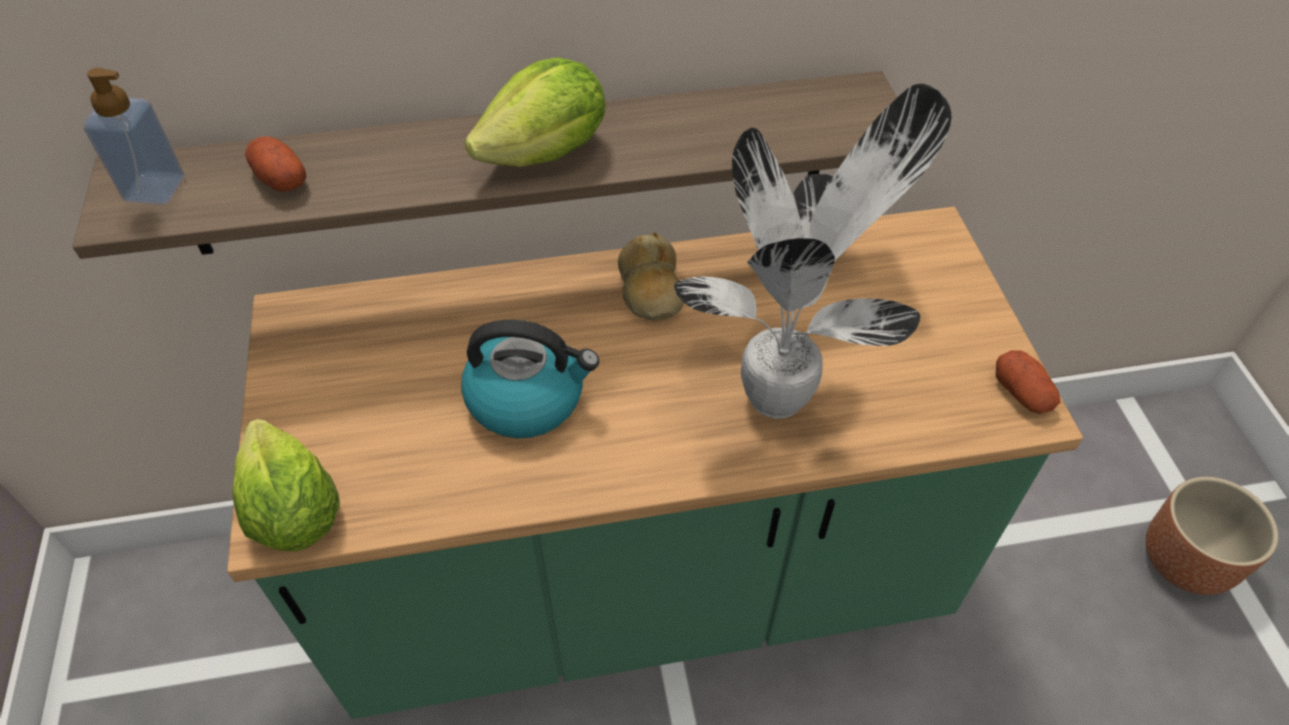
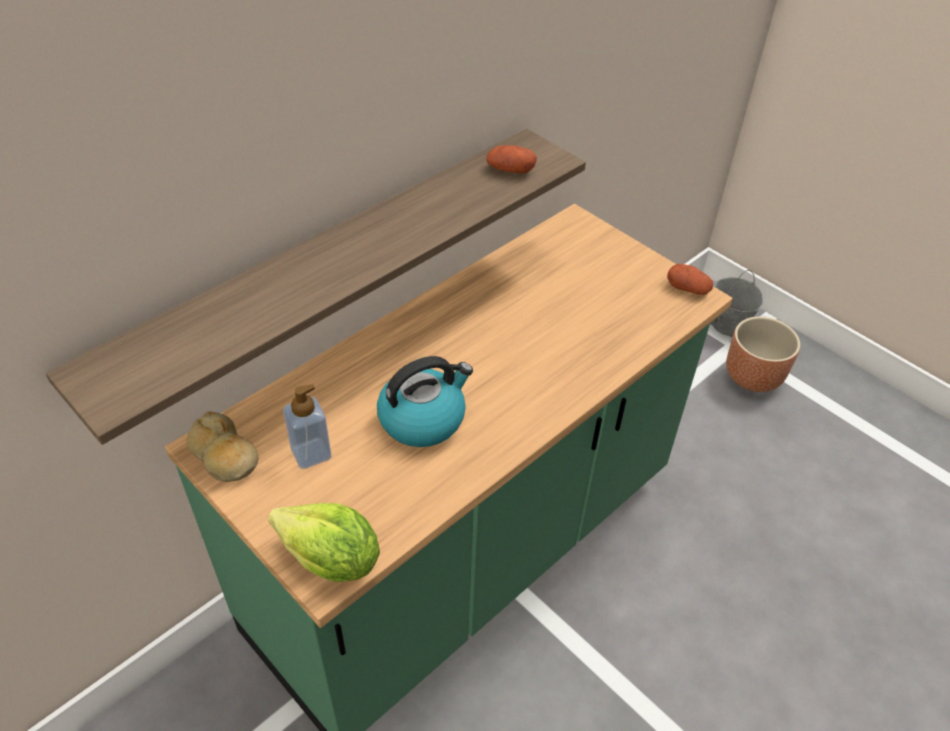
camera: 35 degrees left, 5 degrees down
soap dispenser [84,68,184,205] -> soap dispenser moved to [283,384,331,469]
potato [245,136,306,192] -> potato moved to [486,145,537,174]
lettuce [464,57,606,167] -> none
bread [618,232,684,321] -> bread moved to [186,411,258,482]
potted plant [674,84,951,419] -> none
none -> grey bucket [712,270,764,336]

